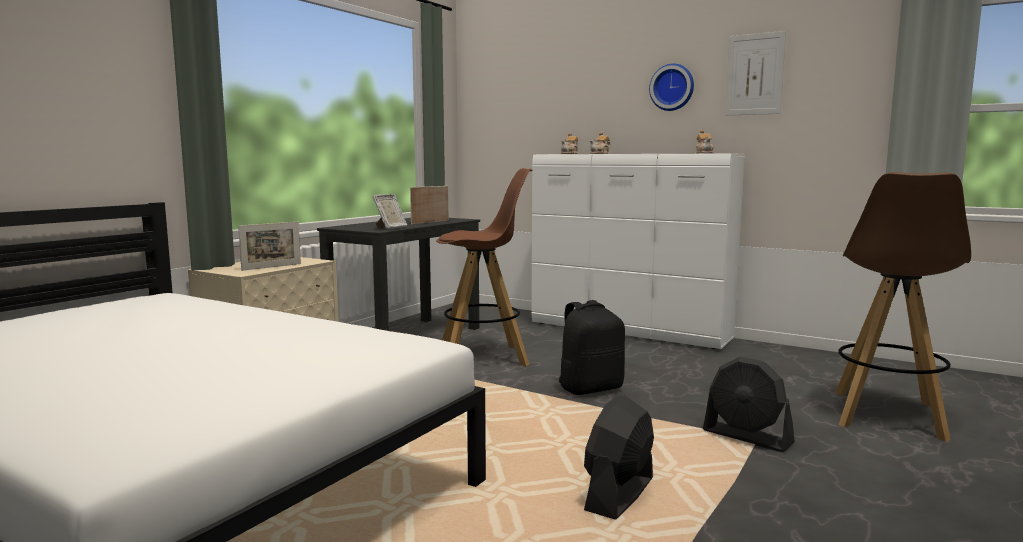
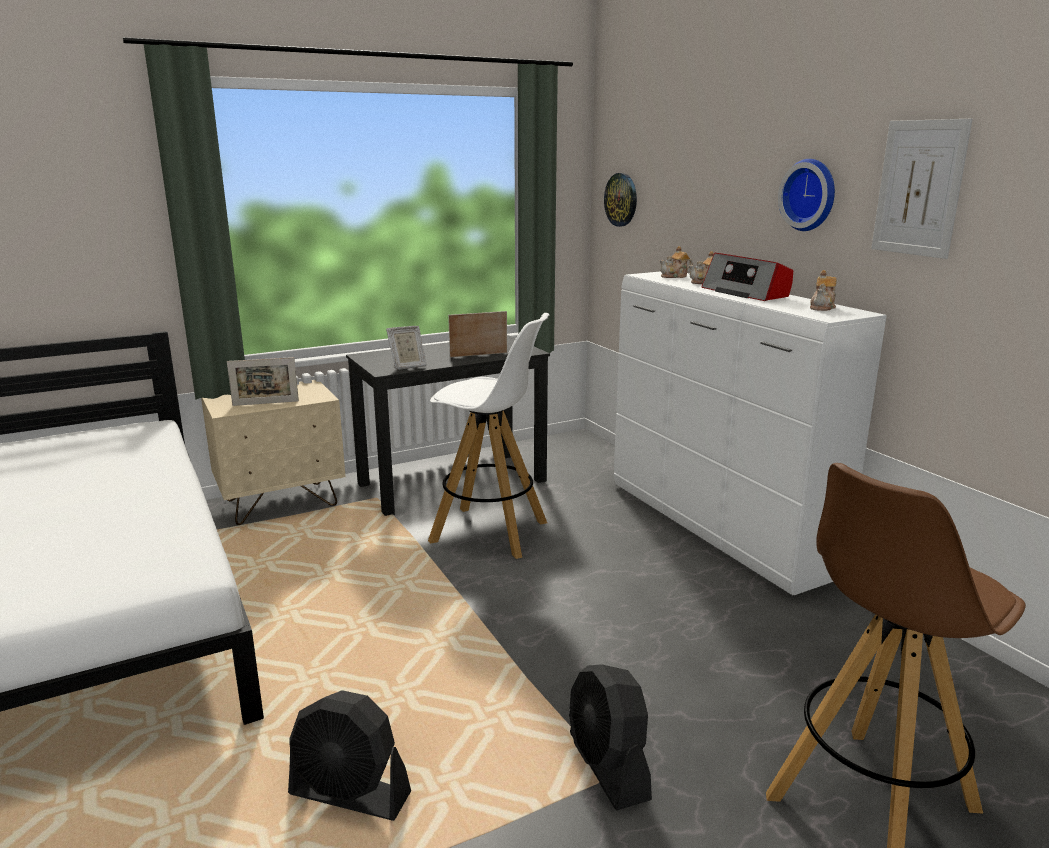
camera: 30 degrees right, 10 degrees up
brown stool [436,168,532,366] -> white stool [428,313,549,559]
black backpack [559,300,625,395] -> none
black fan [584,395,654,520] -> black fan turned 135 degrees counterclockwise [288,690,411,821]
none -> wall clock [604,173,637,227]
none -> radio [701,253,793,301]

